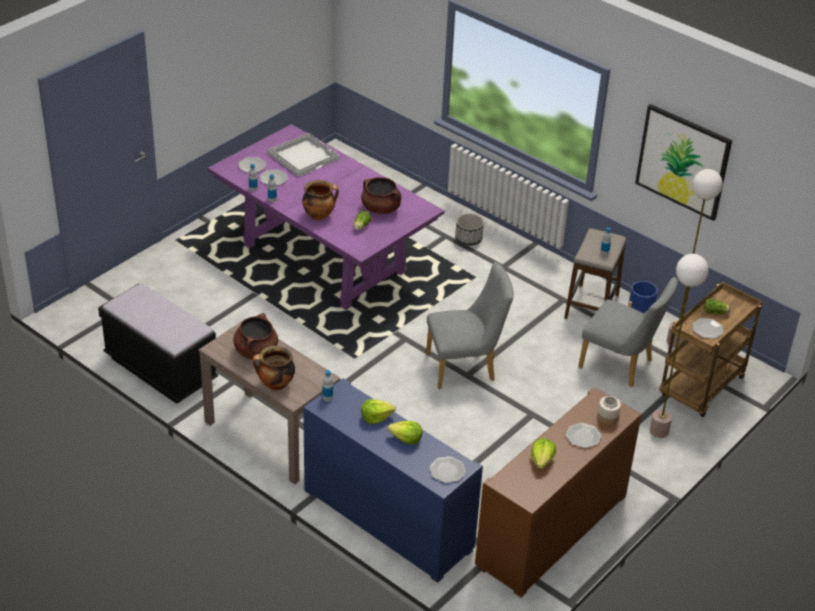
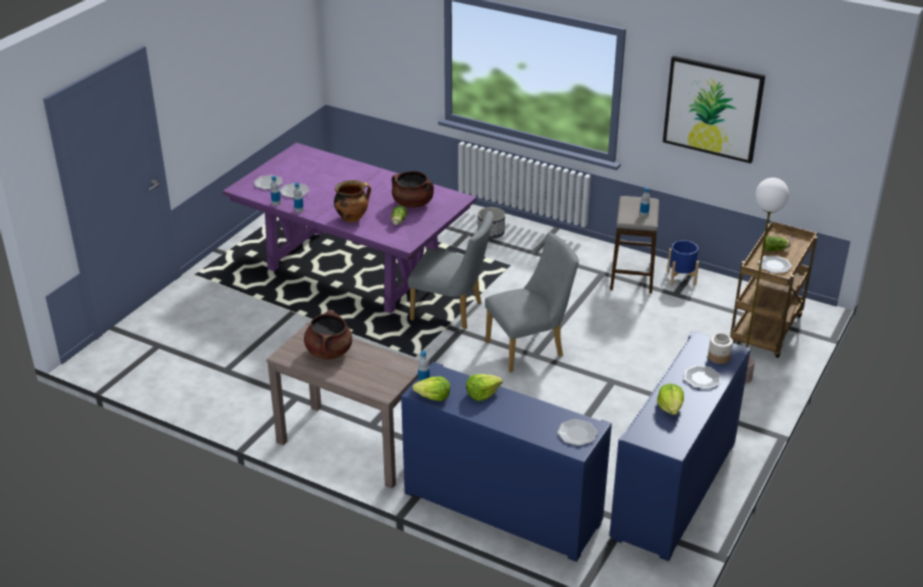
camera: 10 degrees left, 5 degrees down
black bench [98,283,218,404] -> none
cooking pot [253,346,295,391] -> none
white tray [268,133,339,177] -> none
lettuce [388,421,422,445] -> lettuce moved to [412,377,450,401]
brown cabinet [475,387,642,597] -> blue cabinet [609,331,751,561]
grey chair [578,277,678,387] -> grey chair moved to [408,211,493,329]
floor lamp [667,169,722,347] -> none

